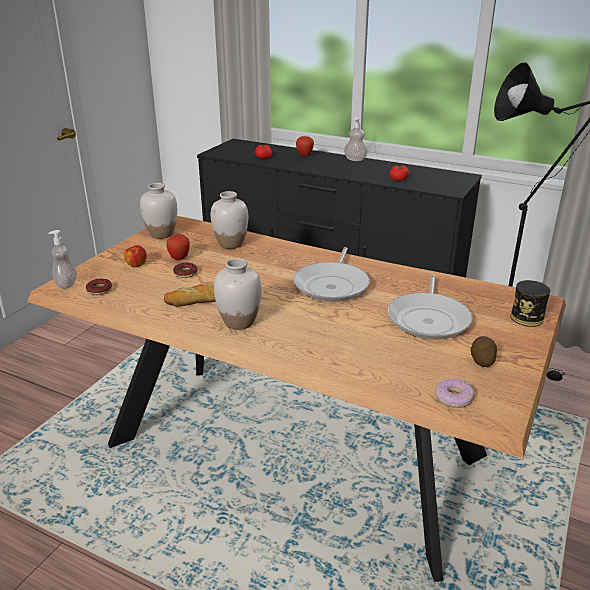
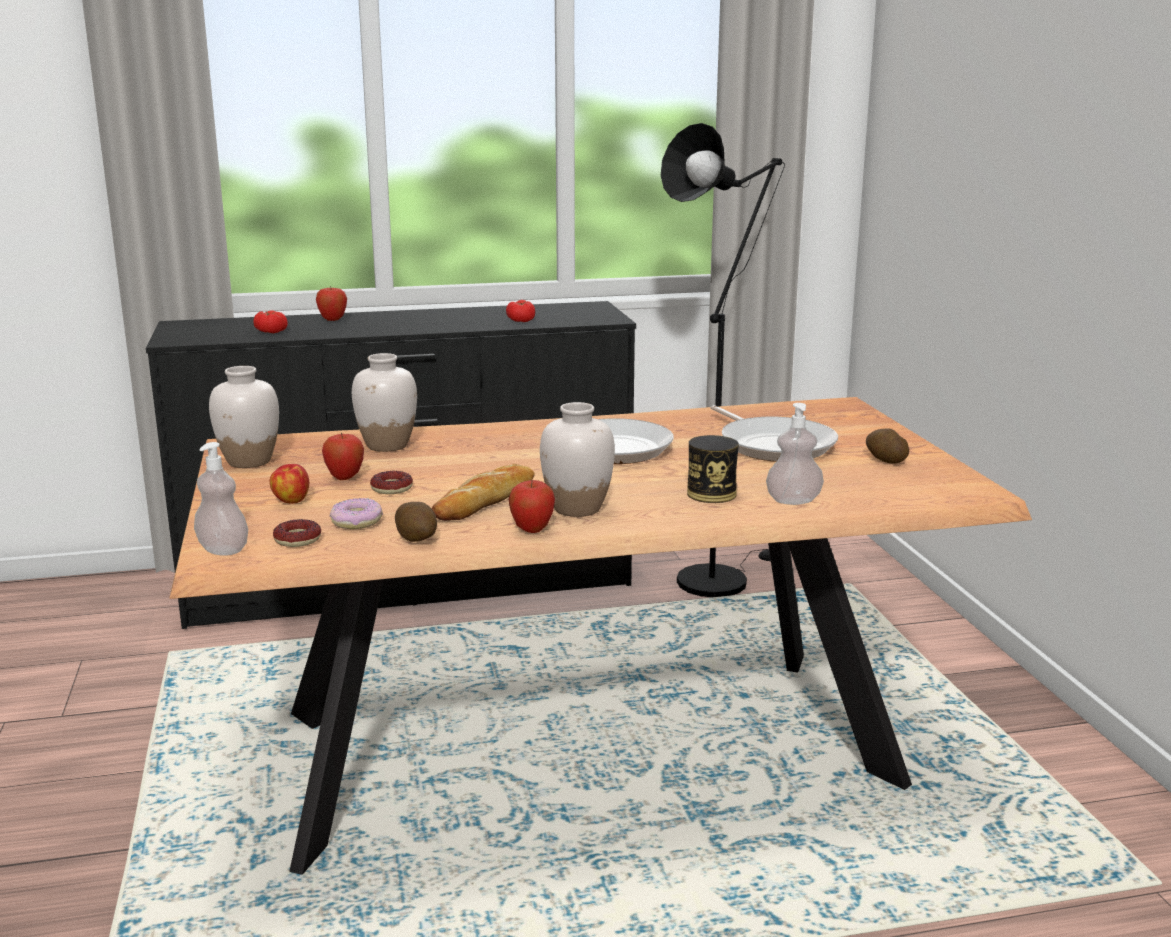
camera: 40 degrees left, 10 degrees down
soap dispenser [344,117,367,161] -> soap dispenser moved to [766,403,824,505]
donut [435,379,474,408] -> donut moved to [330,498,383,529]
can [510,280,550,327] -> can moved to [687,435,739,503]
none -> potato [395,502,437,542]
none -> apple [508,480,555,533]

